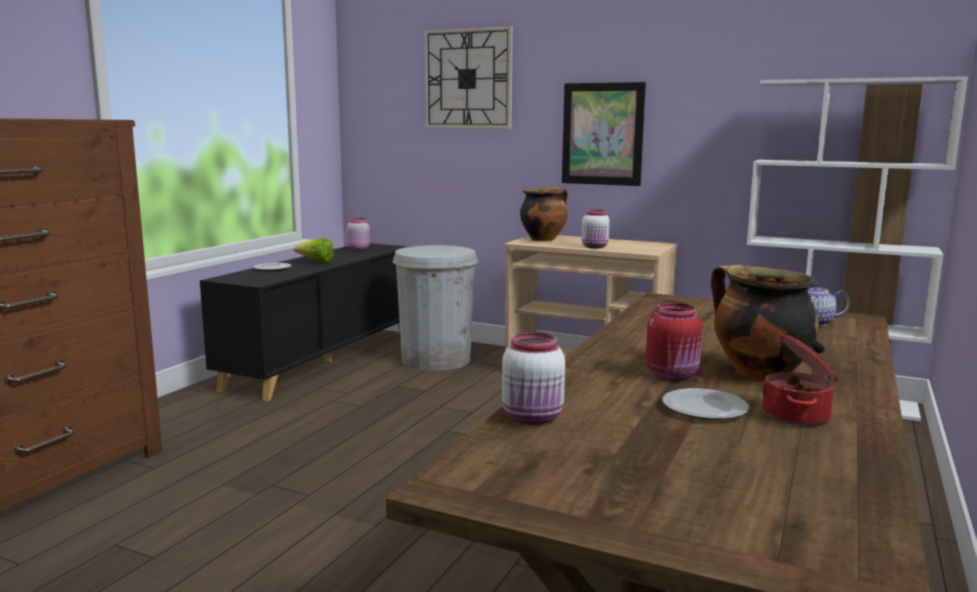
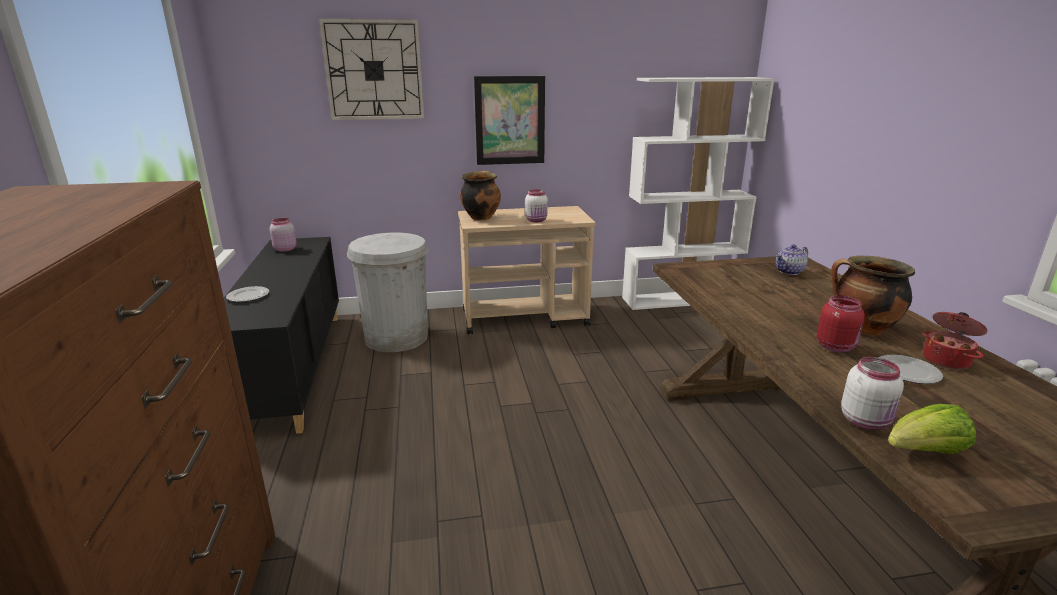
camera: 35 degrees left, 10 degrees up
lettuce [294,238,334,263] -> lettuce moved to [888,404,976,454]

